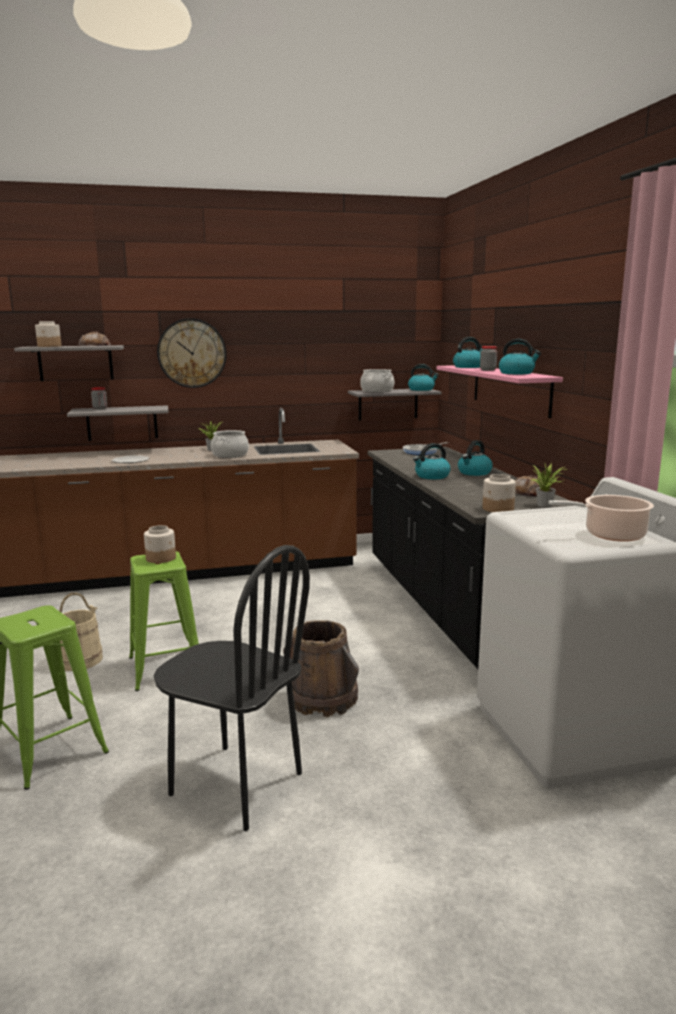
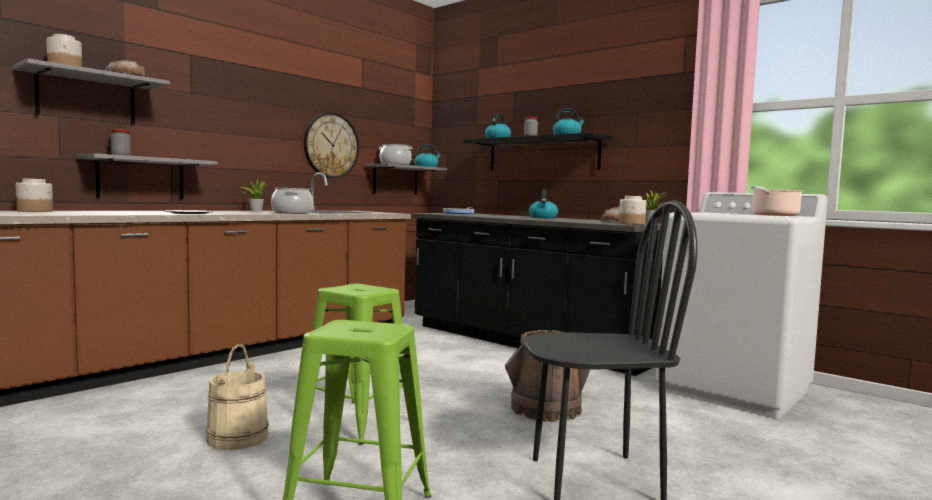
camera: 35 degrees left, 10 degrees down
jar [144,525,176,563] -> jar moved to [16,179,53,212]
wall clock [157,318,227,388] -> wall clock moved to [304,112,359,178]
kettle [413,443,451,479] -> none
pink shelf [436,365,563,418] -> black shelf [463,132,613,171]

